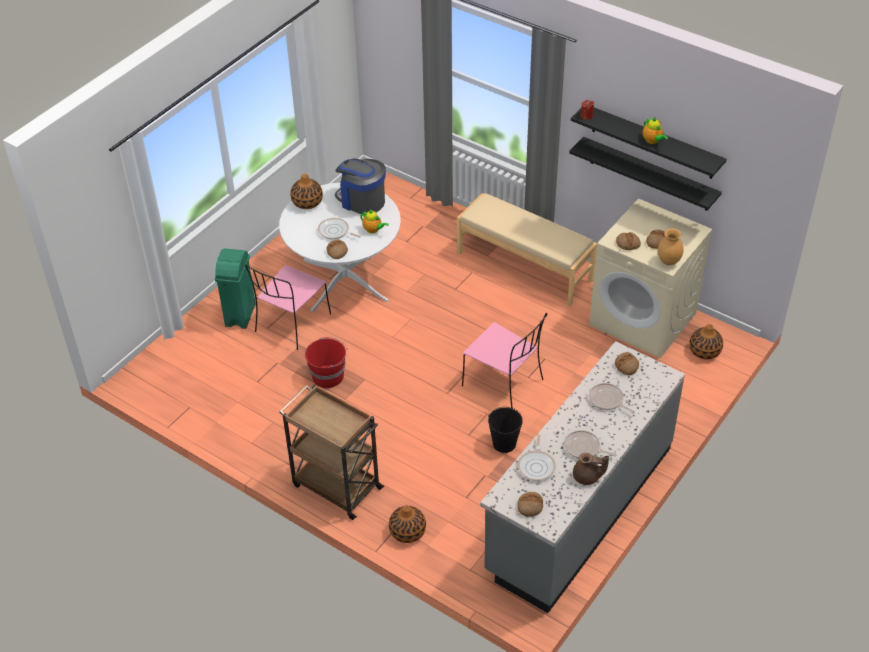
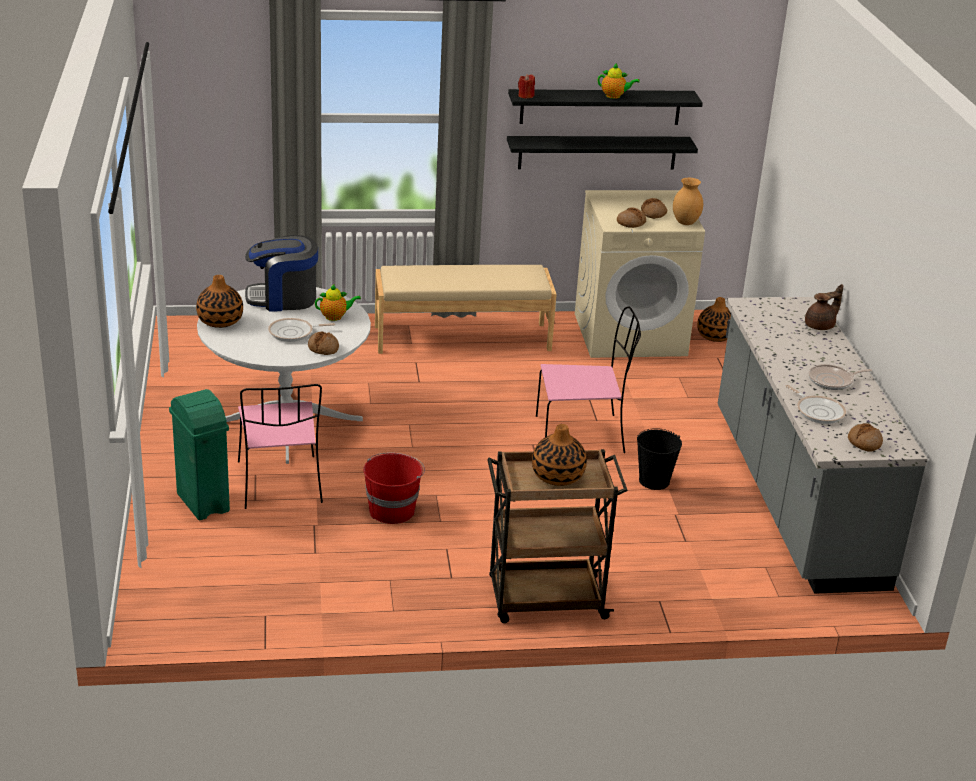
camera: 45 degrees left, 15 degrees down
vase [389,505,426,543] -> vase moved to [532,424,587,486]
brown teapot [573,453,609,485] -> brown teapot moved to [805,284,843,330]
frying pan [589,383,635,413] -> none
bread [615,352,639,375] -> none

